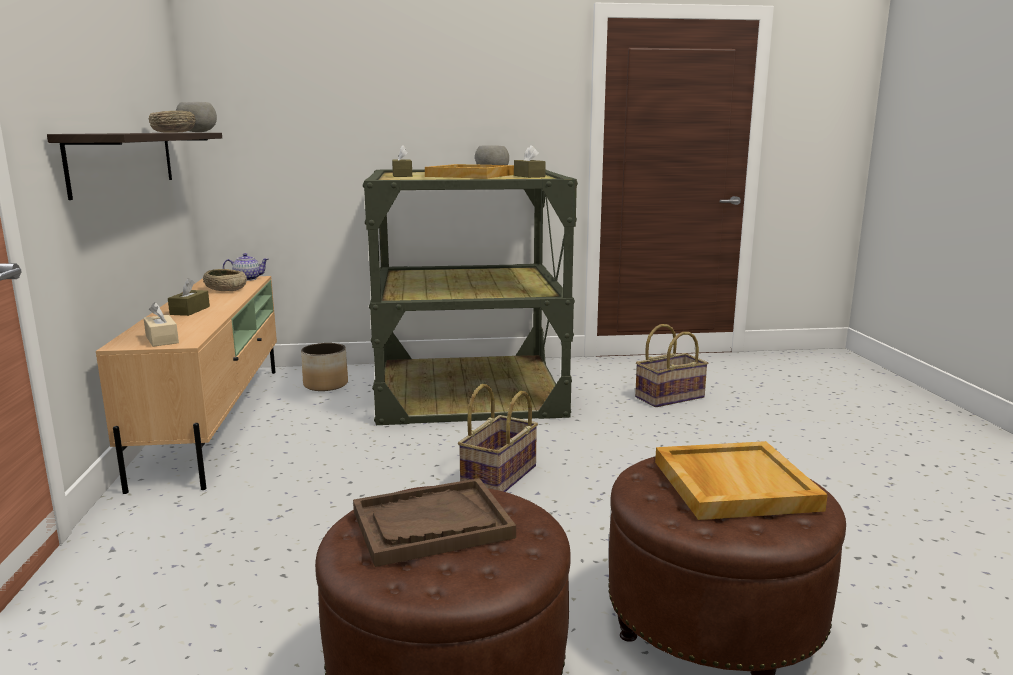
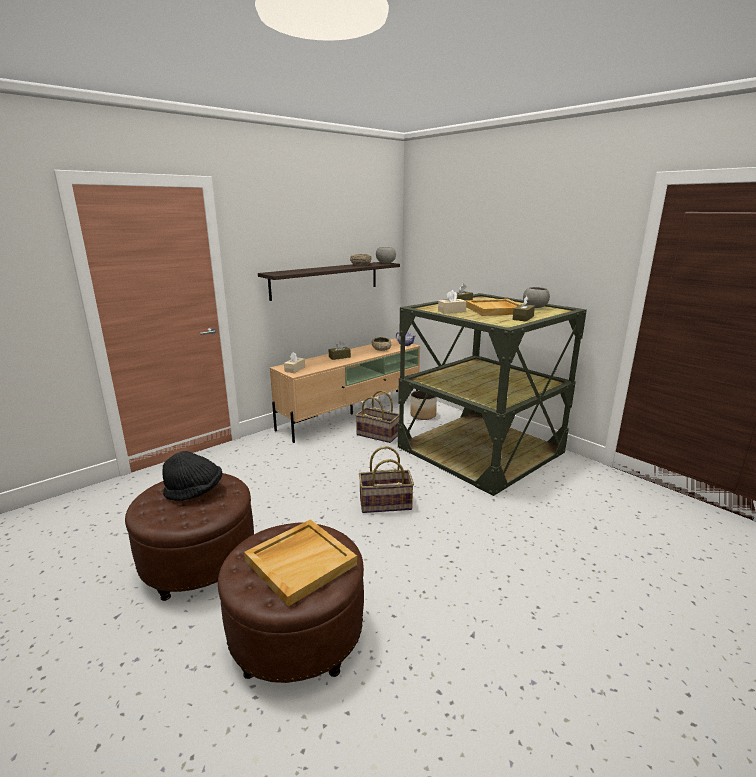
camera: 55 degrees right, 5 degrees up
brown tray [353,478,516,567] -> black hat [162,451,222,501]
basket [635,324,708,407] -> basket moved to [356,390,399,443]
none -> beige tissue box [438,290,466,314]

